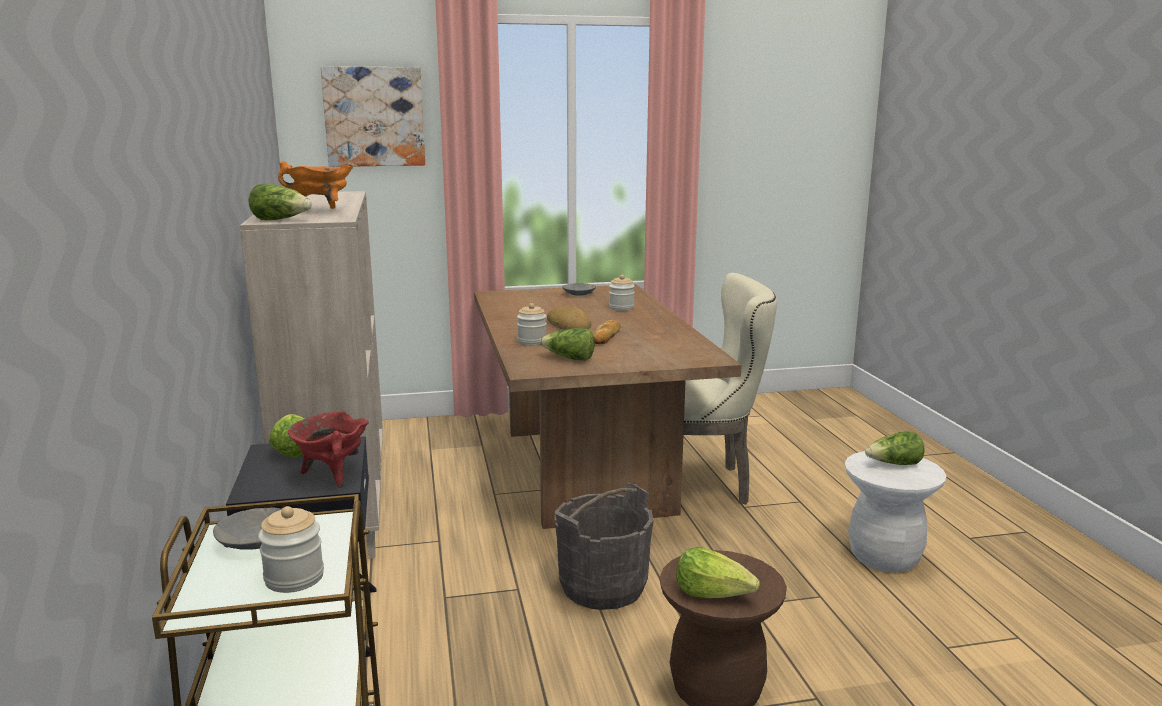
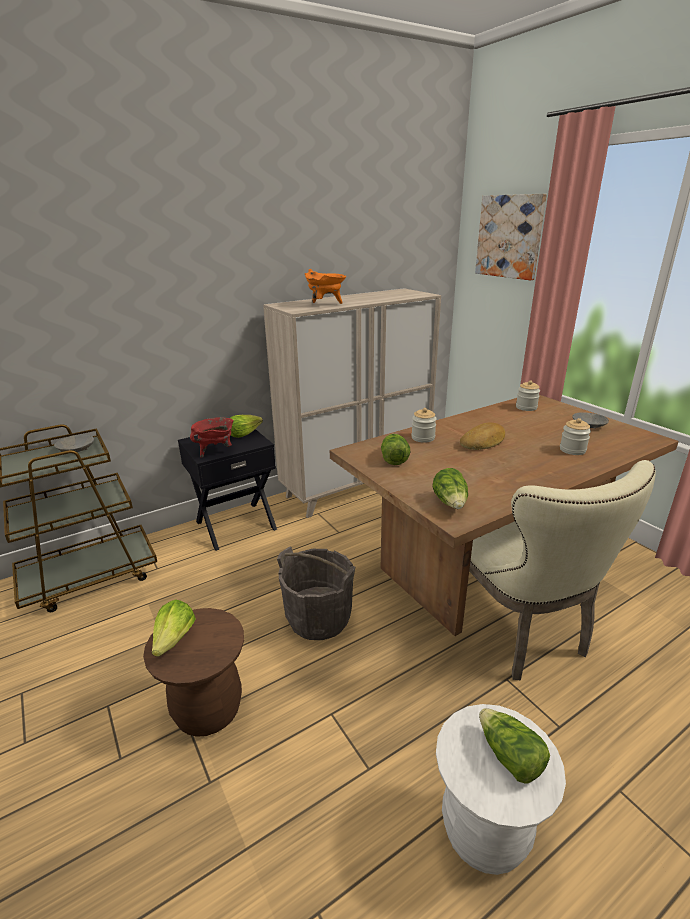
camera: 70 degrees right, 10 degrees up
lettuce [248,183,312,220] -> lettuce moved to [432,468,468,509]
jar [258,506,324,593] -> jar moved to [516,380,540,411]
bread [593,320,621,344] -> none

